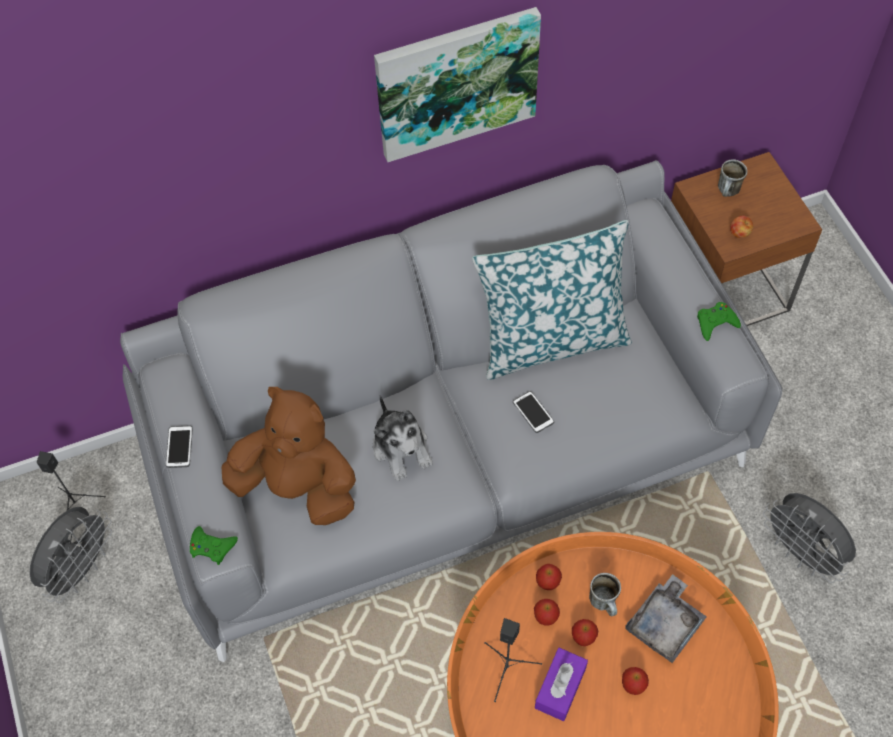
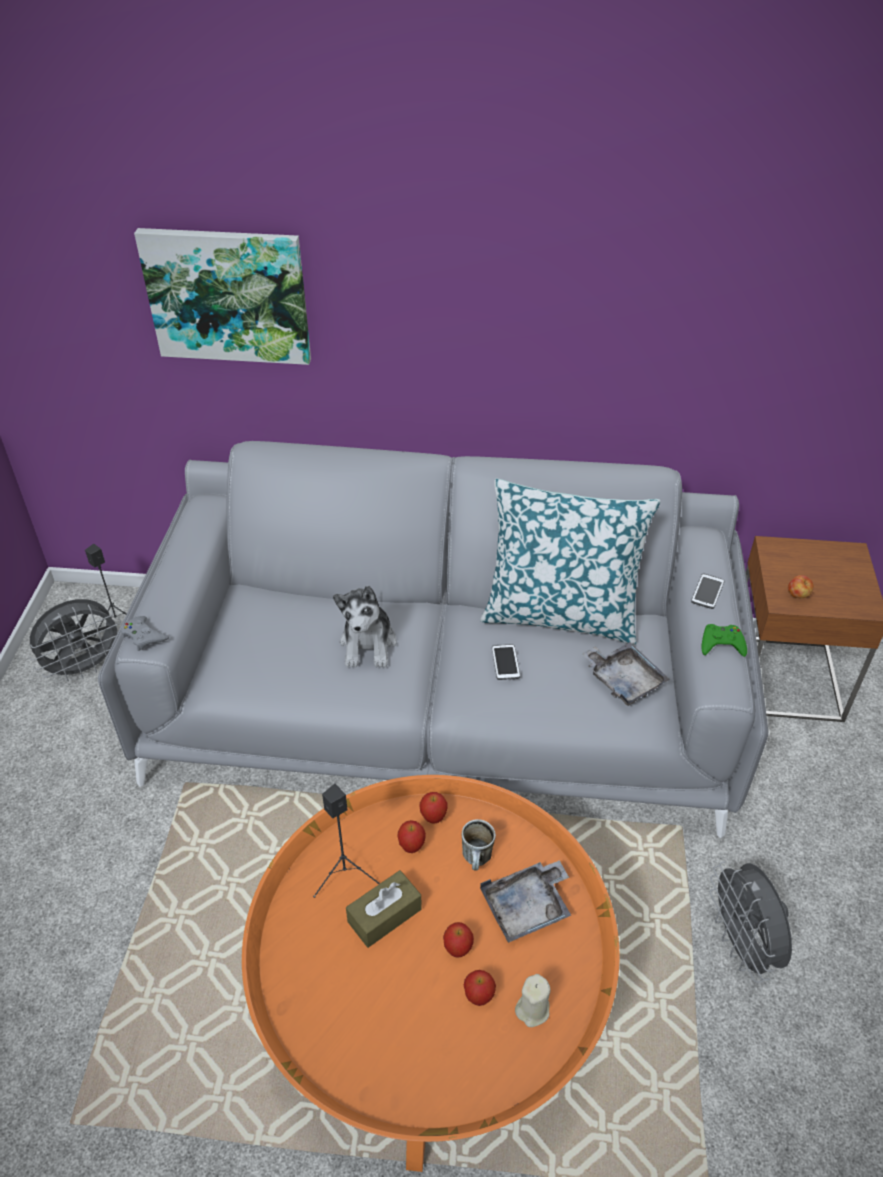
camera: 25 degrees right, 15 degrees down
phone [166,426,193,468] -> phone moved to [691,573,724,609]
green game controller [190,526,238,565] -> grey game controller [121,616,169,651]
brown plush toy [221,387,356,525] -> none
picture [374,7,541,162] -> picture moved to [134,228,311,365]
purple tissue box [535,648,588,721] -> brown tissue box [346,870,422,948]
apple [572,619,598,646] -> apple moved to [464,970,496,1006]
mug [718,160,748,197] -> none
none -> beige candle [515,974,551,1027]
none -> grey tray [582,642,670,706]

